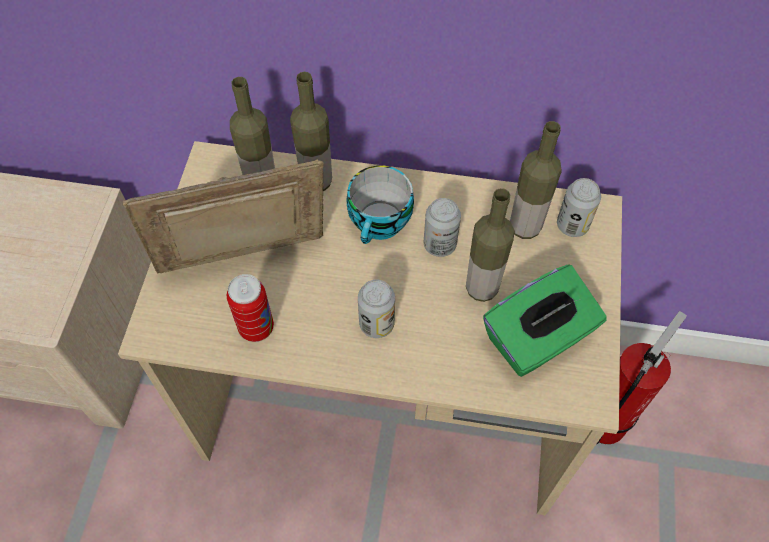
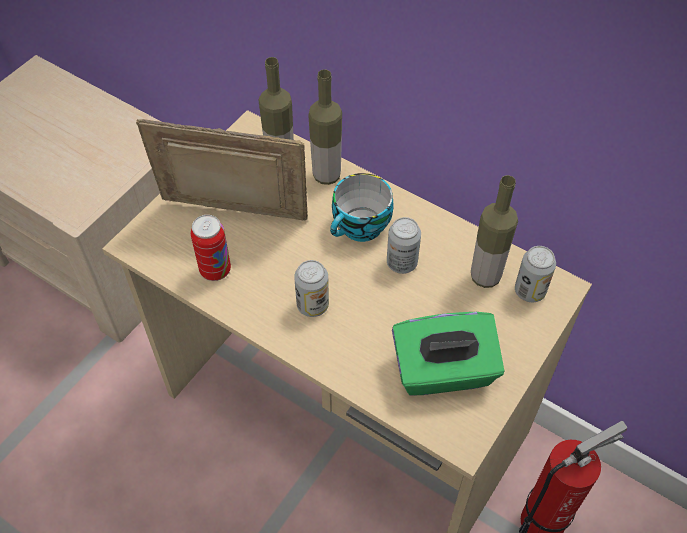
camera: 25 degrees right, 5 degrees down
bottle [466,188,515,302] -> none

